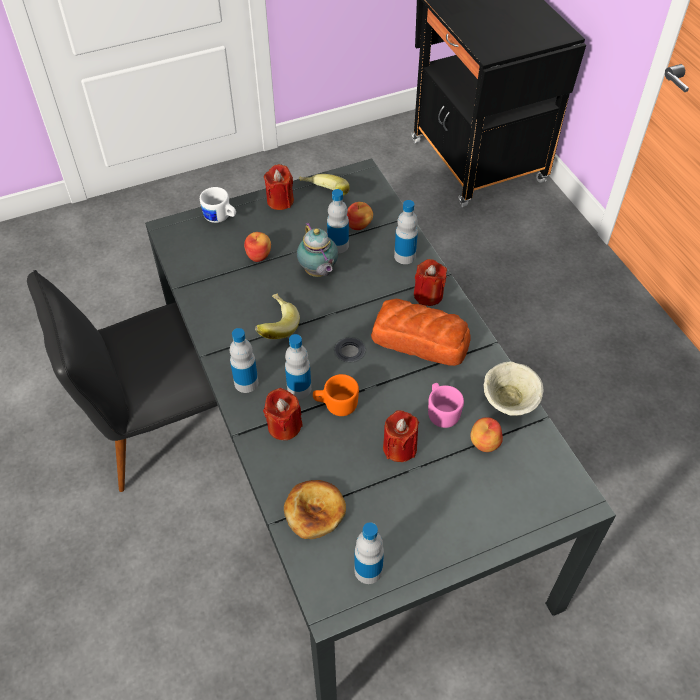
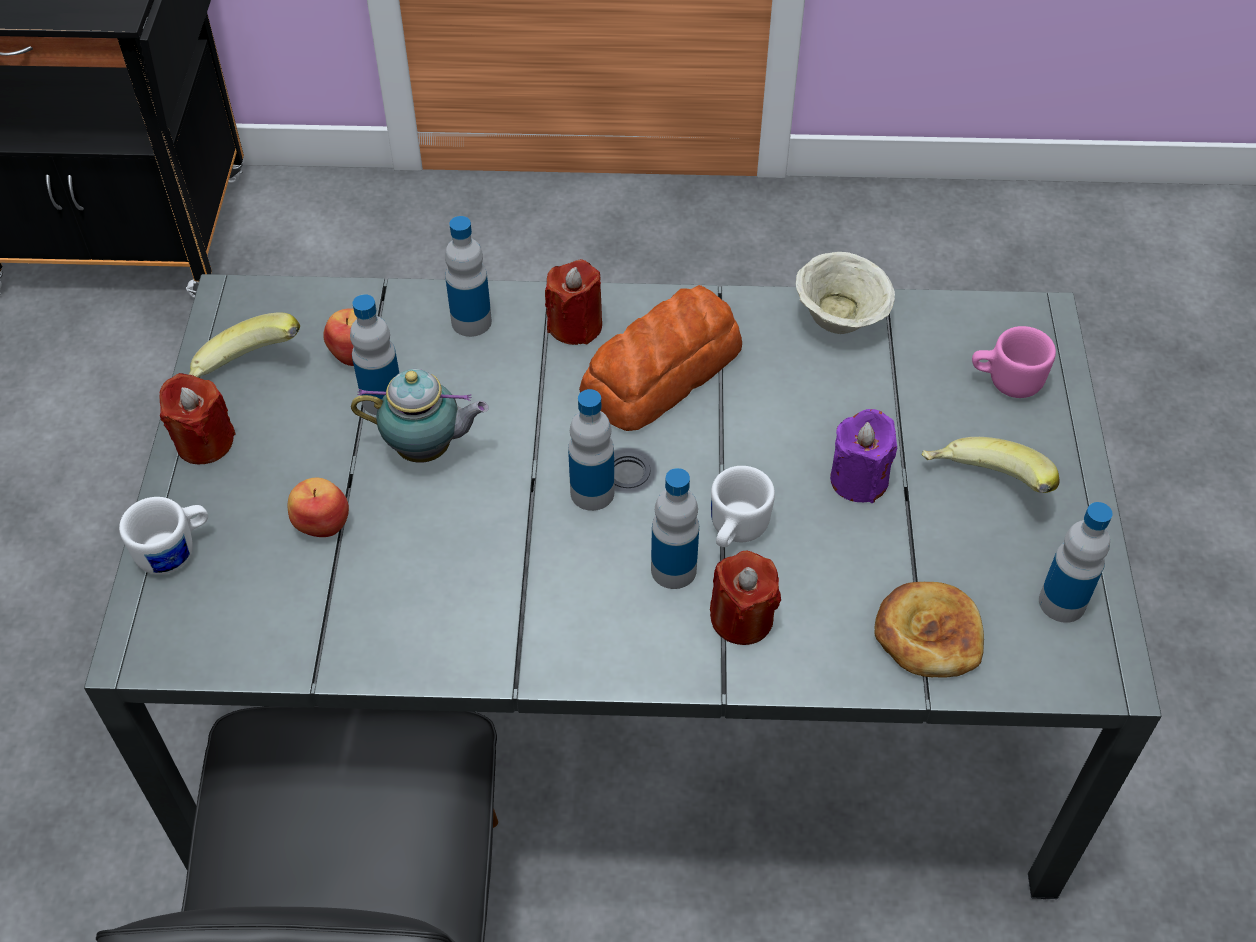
camera: 65 degrees left, 0 degrees up
bottle [230,328,259,393] -> bottle moved to [568,389,615,511]
banana [255,293,300,339] -> banana moved to [922,437,1060,493]
orange mug [313,374,359,416] -> white mug [711,466,775,547]
red candle [383,410,419,462] -> purple candle [830,409,897,503]
pink mug [428,383,464,428] -> pink mug moved to [972,326,1056,398]
apple [470,417,503,452] -> none

